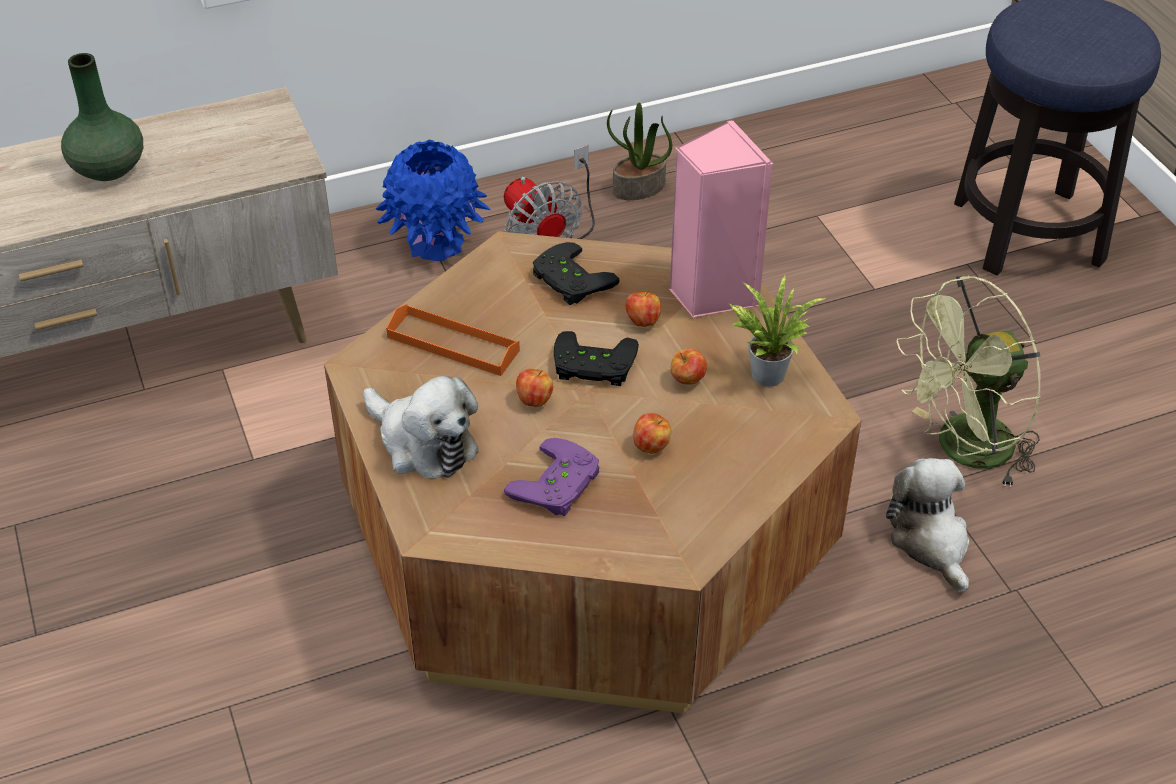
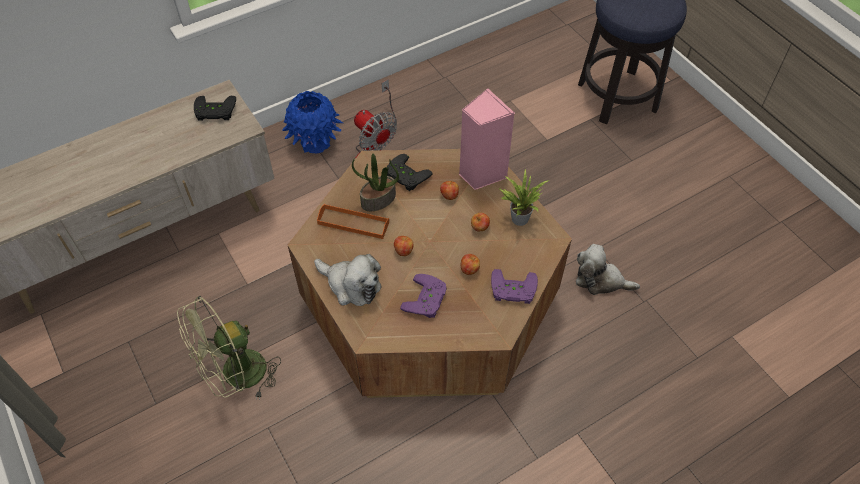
camera: 10 degrees left, 10 degrees up
green vase [61,53,143,181] -> none
black game controller [554,331,639,386] -> black game controller moved to [194,96,236,121]
potted plant [607,103,672,200] -> potted plant moved to [352,154,399,211]
plush toy [886,458,969,593] -> plush toy turned 45 degrees counterclockwise [576,244,640,295]
green fan [897,275,1040,488] -> green fan moved to [177,296,281,400]
none -> purple game controller [491,269,538,304]

